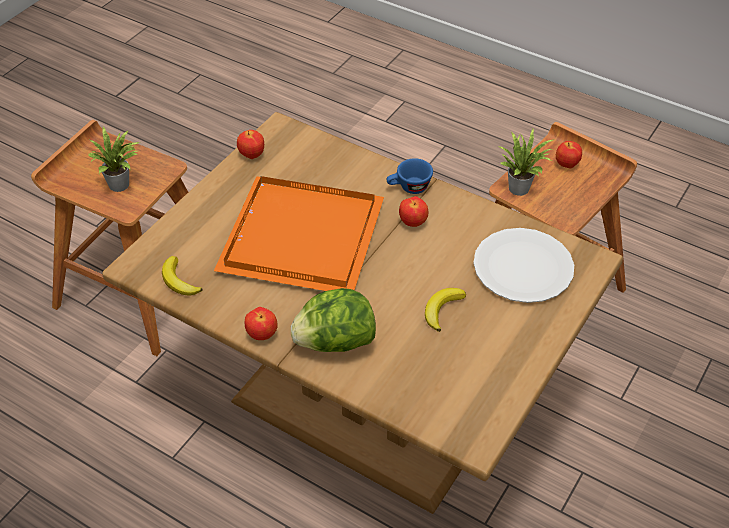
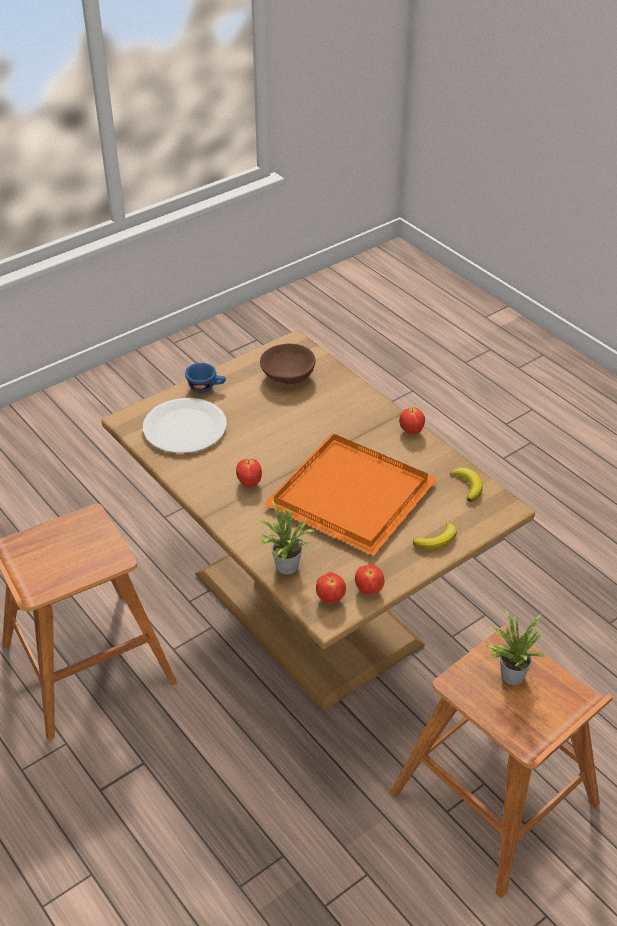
camera: 160 degrees left, 5 degrees down
lettuce [291,288,376,352] -> none
blue cup [387,158,433,194] -> blue cup moved to [185,363,226,393]
banana [425,288,466,332] -> banana moved to [413,523,457,550]
potted plant [500,129,553,196] -> potted plant moved to [255,499,315,574]
apple [556,141,582,168] -> apple moved to [316,572,346,603]
none -> brown bowl [260,343,316,384]

